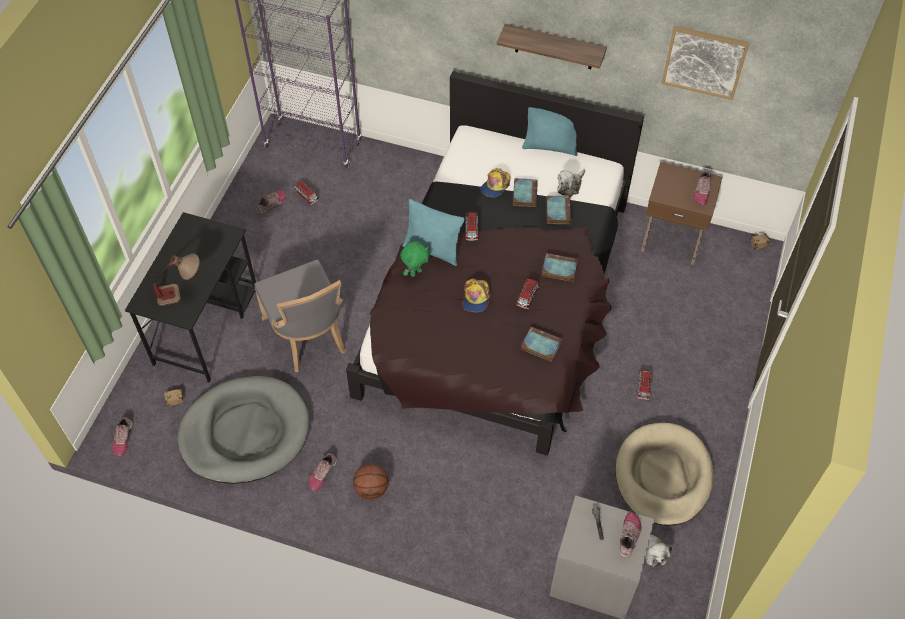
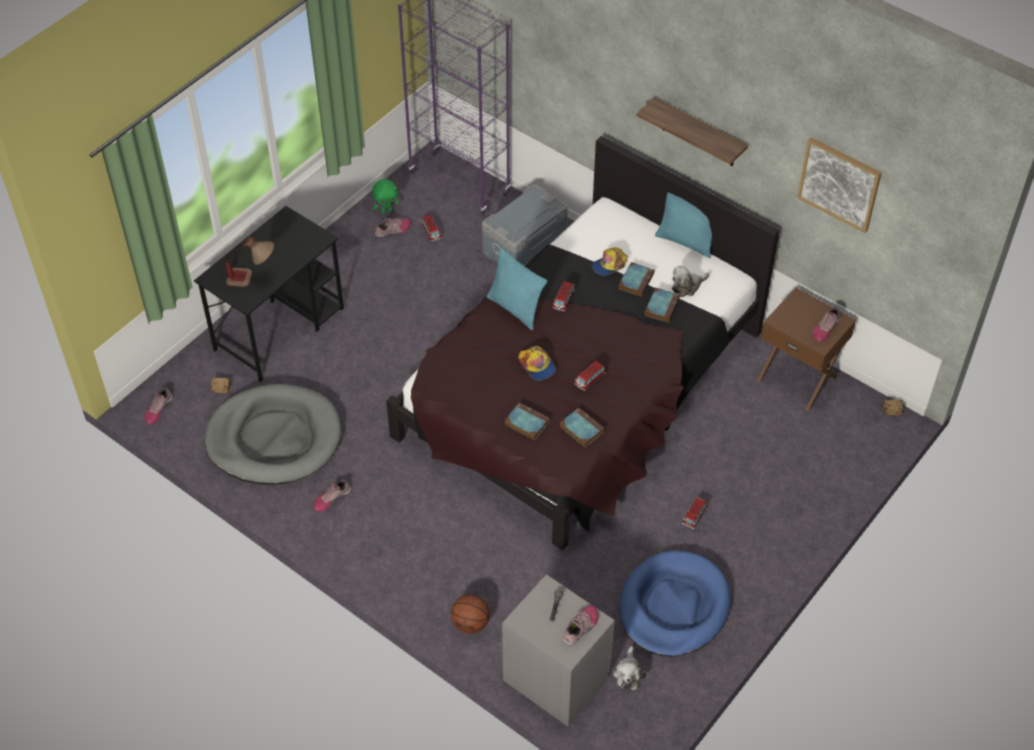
camera: 20 degrees right, 5 degrees down
grey chair [254,260,346,372] -> none
basketball [353,464,388,500] -> basketball moved to [451,595,490,634]
green plush toy [400,241,430,277] -> green plush toy moved to [372,179,400,214]
cap [462,278,491,312] -> cap turned 60 degrees counterclockwise [518,346,556,381]
book [542,253,578,282] -> book moved to [505,402,549,440]
beige dog bed [615,423,714,526] -> blue dog bed [620,550,731,657]
none -> grey storage box [482,184,568,266]

